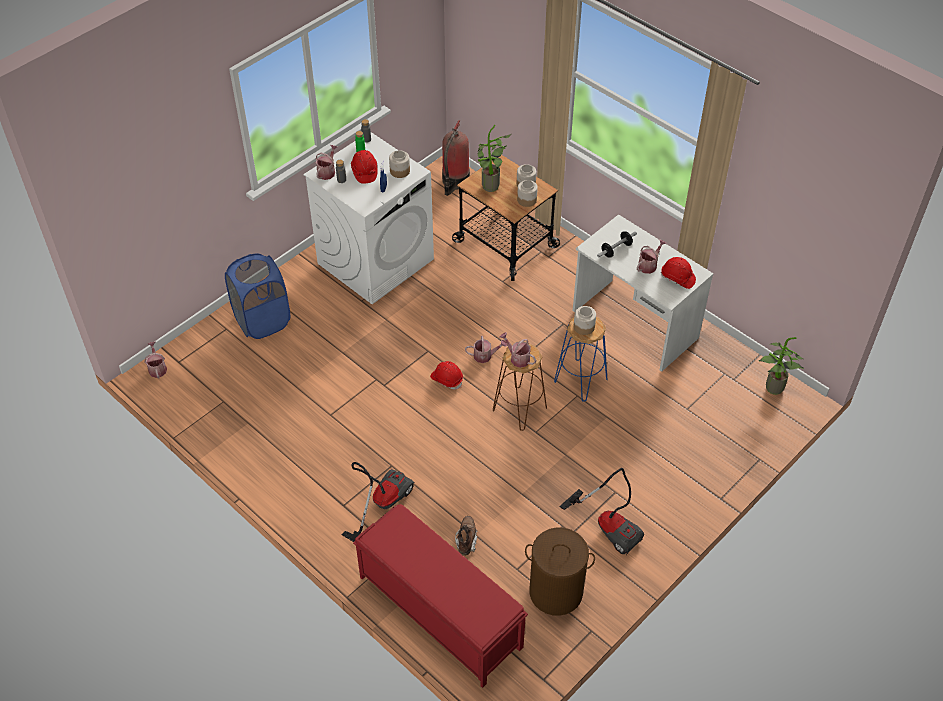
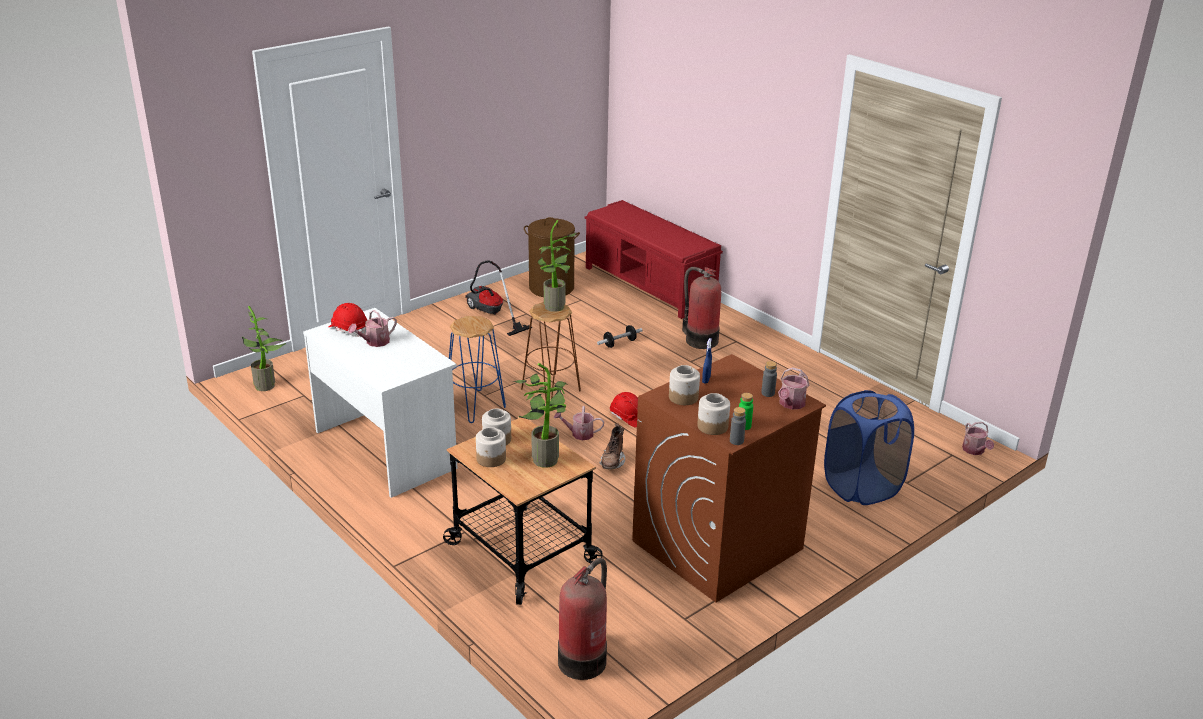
camera: 175 degrees left, 20 degrees down
white washing machine [304,132,434,304] -> brown washing machine [632,354,826,602]
vacuum cleaner [342,462,415,542] -> fire extinguisher [682,267,721,349]
red hard hat [351,150,378,184] -> none
brown boot [455,516,477,556] -> brown boot moved to [599,423,625,470]
watering can [500,332,536,368] -> potted plant [538,220,577,312]
jar [574,306,596,335] -> jar moved to [697,393,730,435]
dumbbell [597,231,637,258] -> dumbbell moved to [597,325,643,348]

